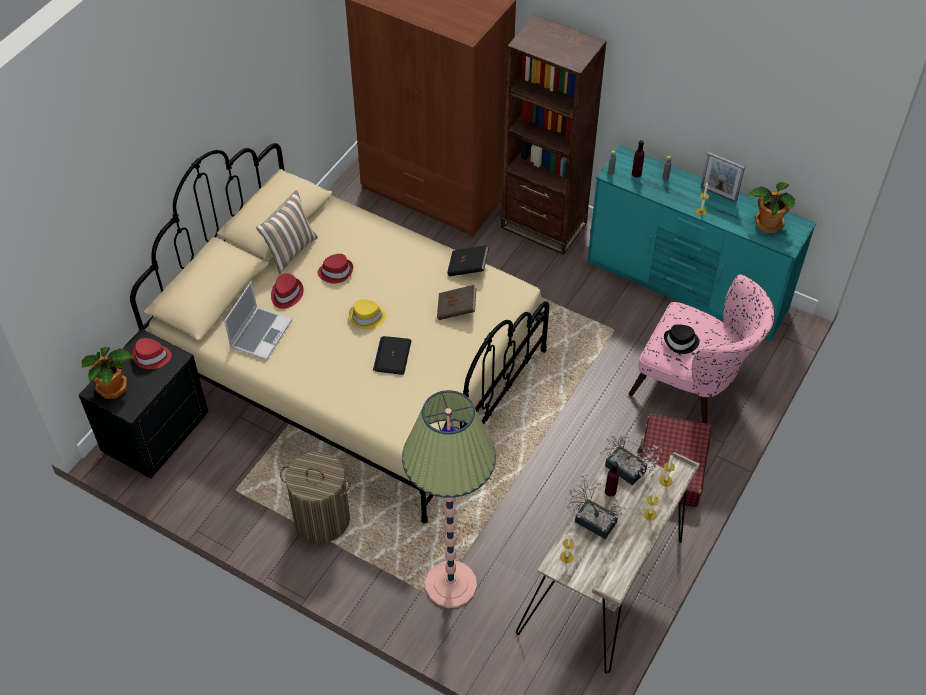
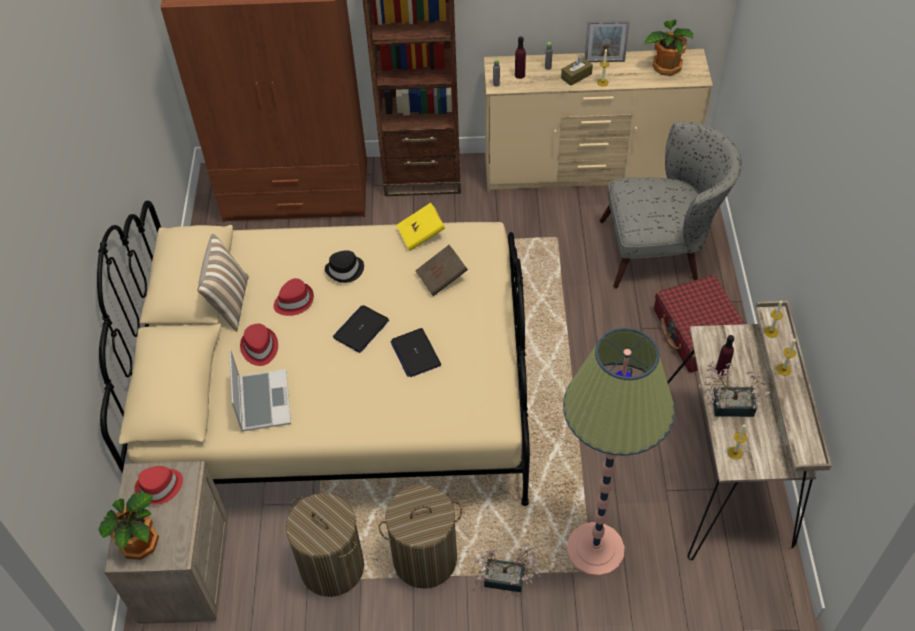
camera: 30 degrees left, 0 degrees up
black nightstand [79,328,208,479] -> beige nightstand [104,461,228,624]
yellow hat [349,299,387,329] -> laptop [333,305,389,353]
black book [447,245,489,276] -> yellow book [396,203,445,251]
turquoise dresser [587,145,816,342] -> beige dresser [484,49,713,191]
potted plant [600,434,663,486] -> potted plant moved to [475,543,540,592]
pink armchair [629,275,774,424] -> grey armchair [600,121,742,288]
black hat [664,324,700,354] -> black hat moved to [325,250,364,283]
none -> laundry basket [286,493,364,597]
none -> brown tissue box [561,57,593,86]

